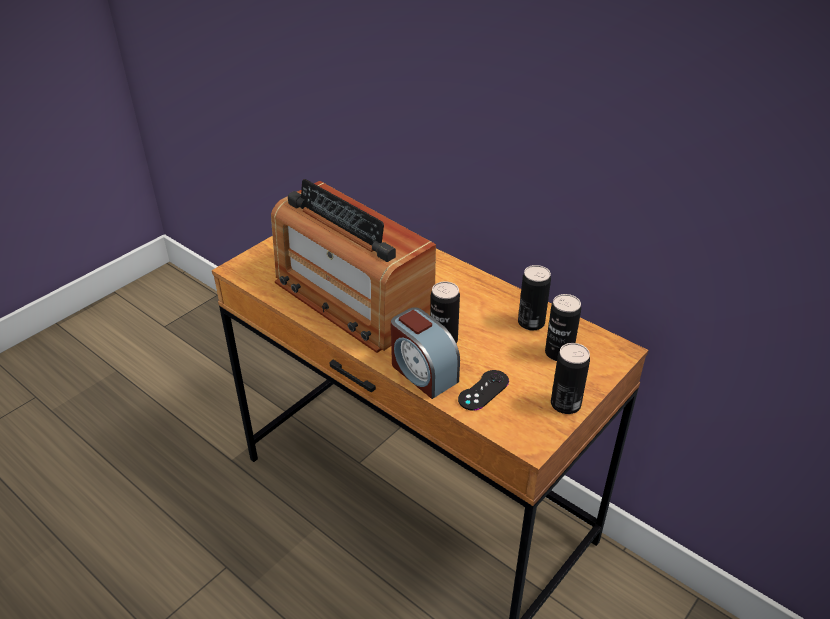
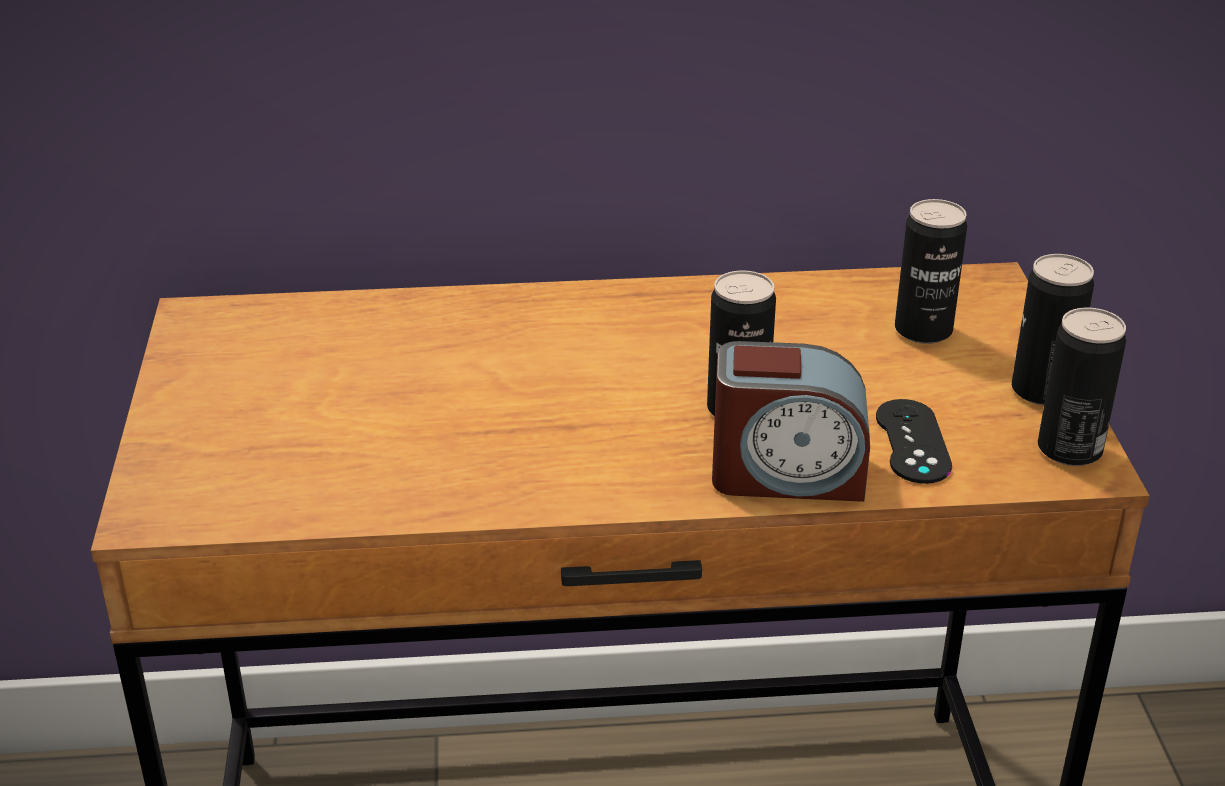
camera: 45 degrees left, 5 degrees down
radio [271,179,436,353] -> none
can [518,265,551,331] -> can moved to [1038,308,1126,466]

